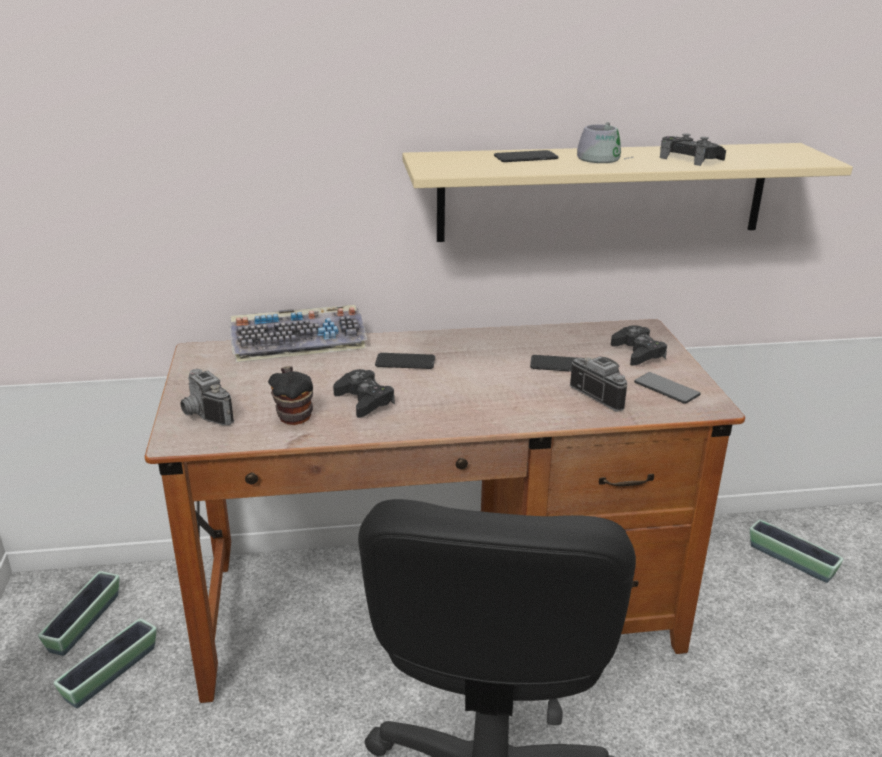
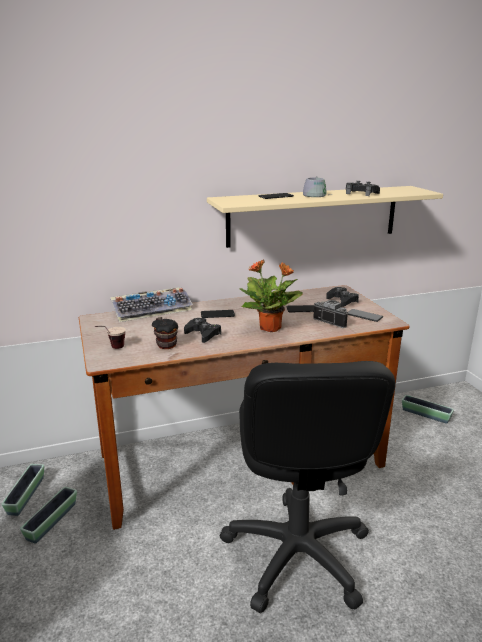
camera: 10 degrees left, 5 degrees down
camera [180,369,234,425] -> cup [95,326,126,349]
none -> potted plant [240,259,303,332]

